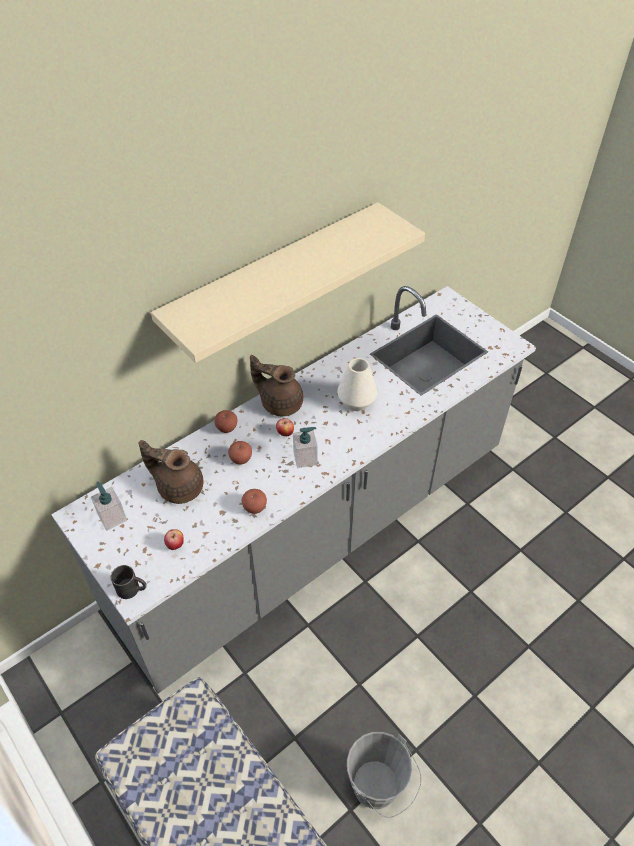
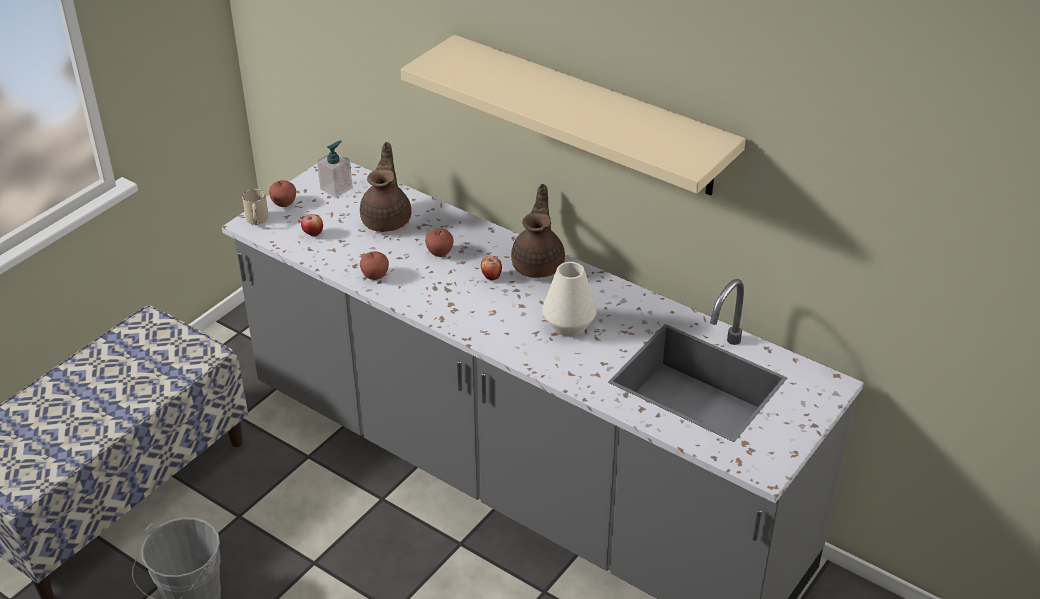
camera: 75 degrees right, 10 degrees down
black mug [111,565,147,599] -> beige mug [242,189,269,226]
apple [214,410,237,433] -> apple moved to [269,180,296,207]
soap dispenser [293,427,318,468] -> none

